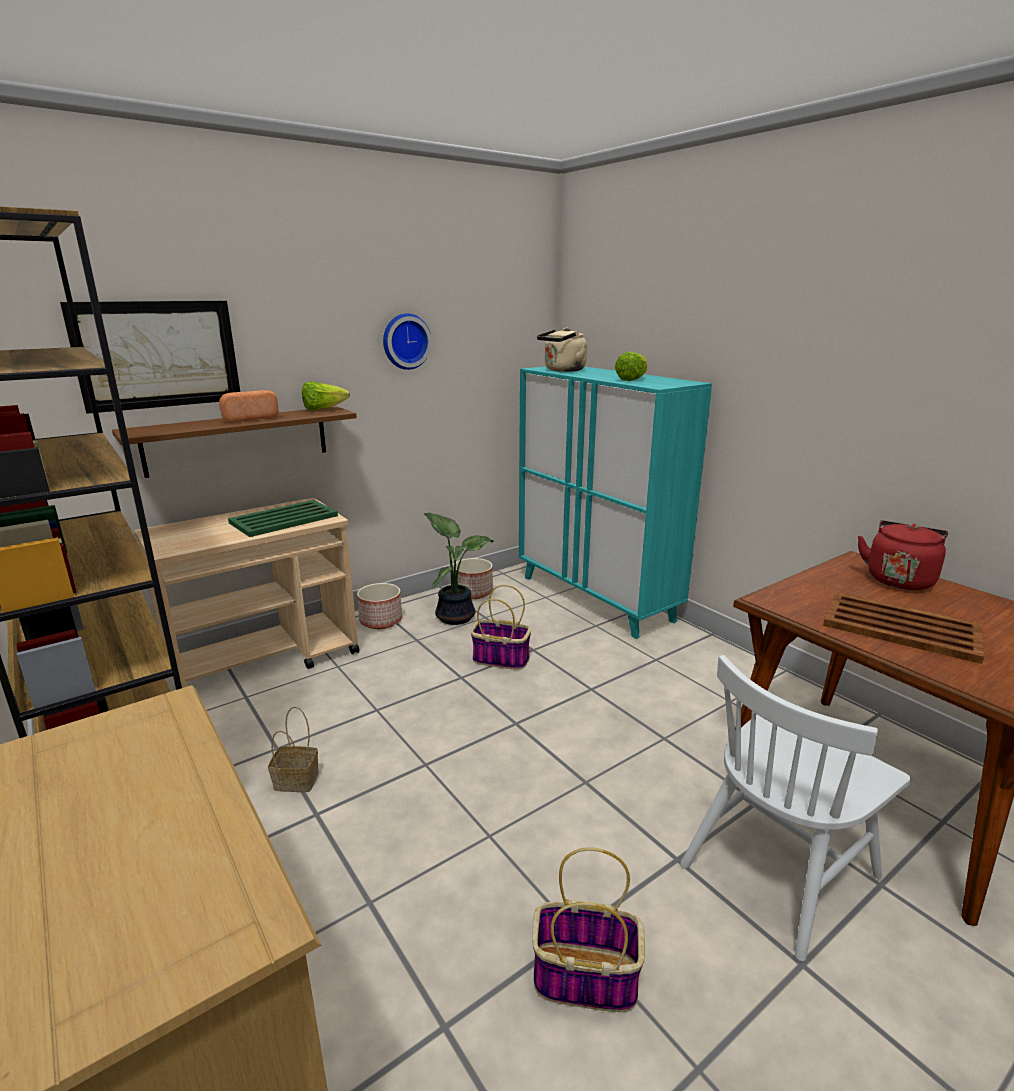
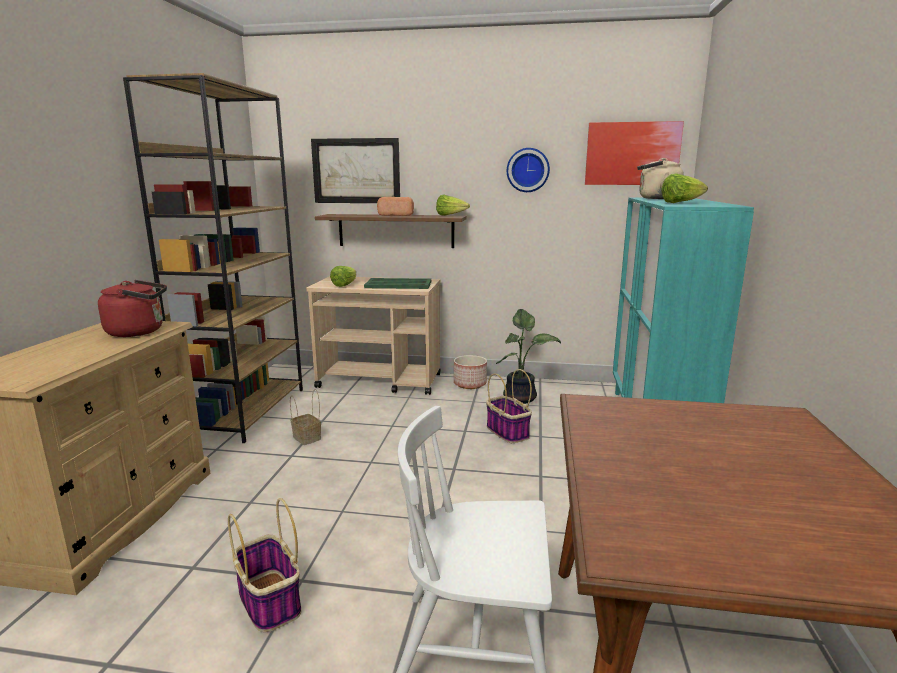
camera: 45 degrees right, 5 degrees down
planter [453,558,493,599] -> none
brown tray [823,592,984,664] -> none
red kettle [858,520,948,590] -> red kettle moved to [98,280,167,337]
none -> lettuce [330,266,356,287]
none -> picture [585,121,684,185]

